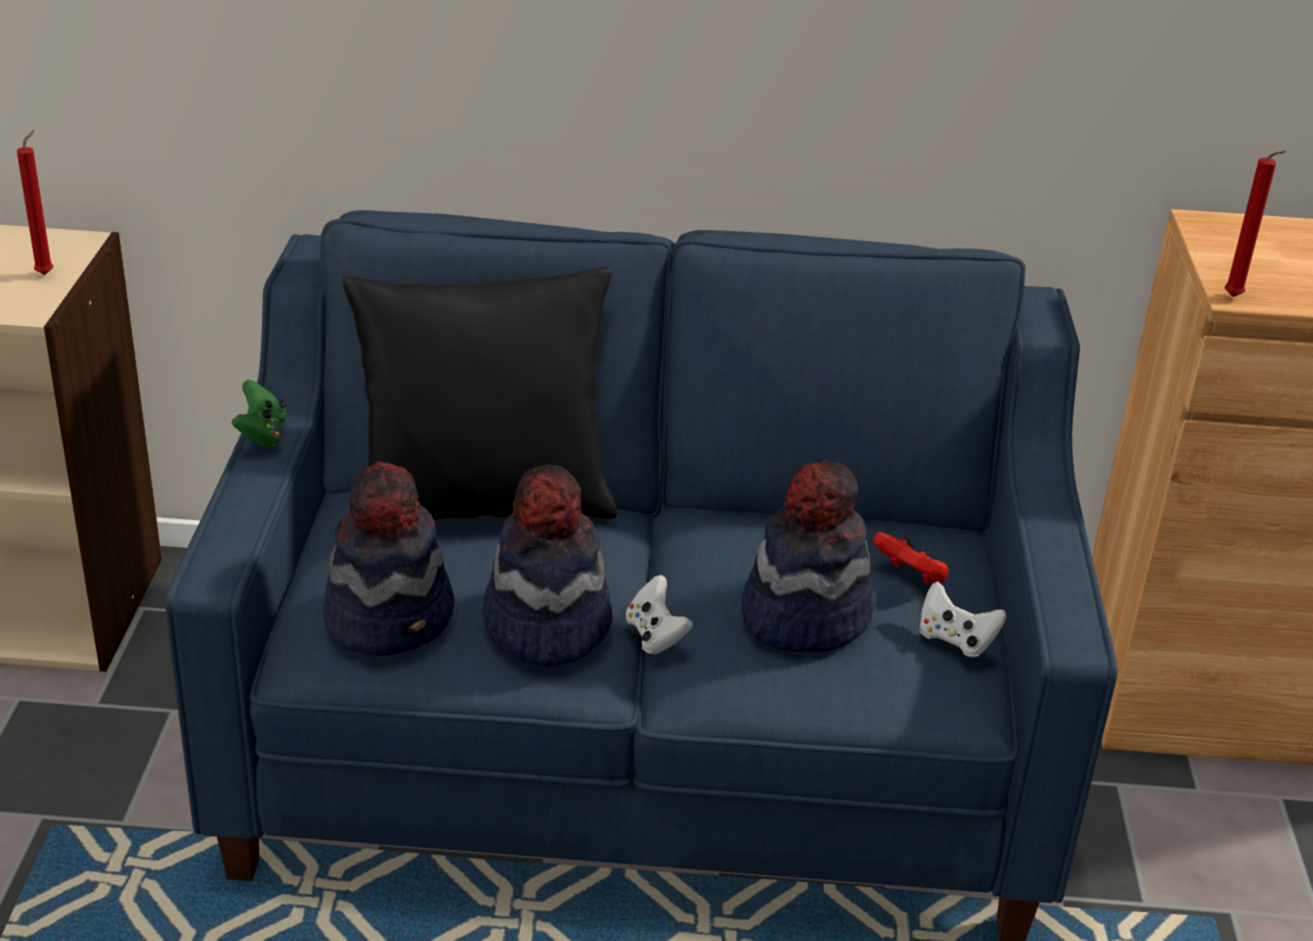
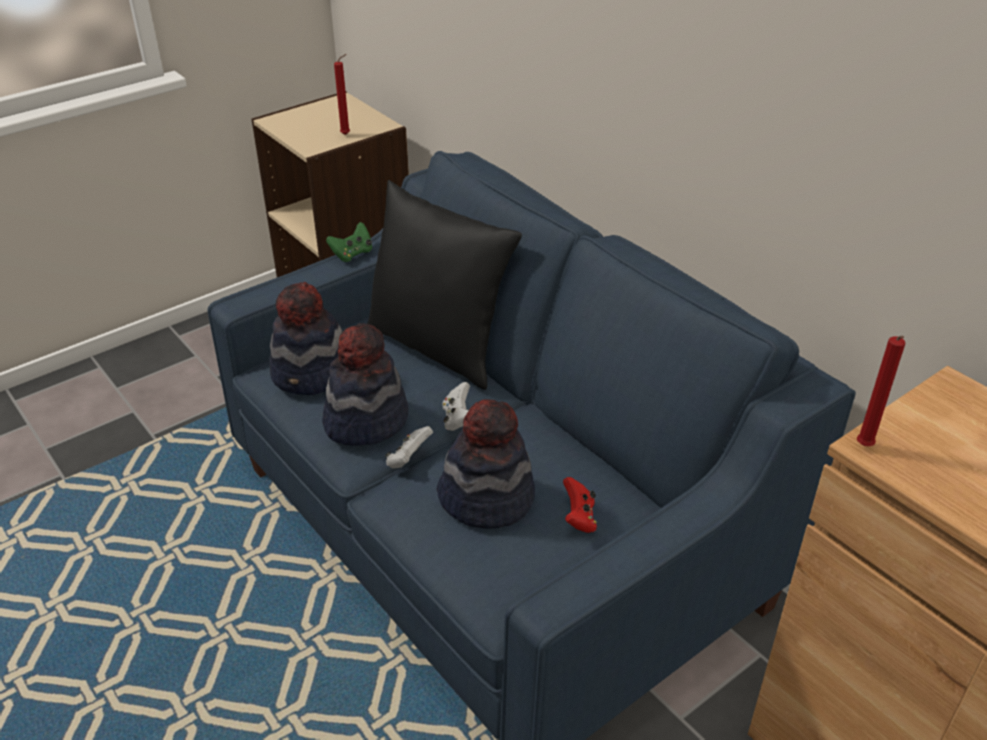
camera: 50 degrees right, 5 degrees up
white game controller [919,581,1007,657] -> white game controller moved to [442,382,470,431]

